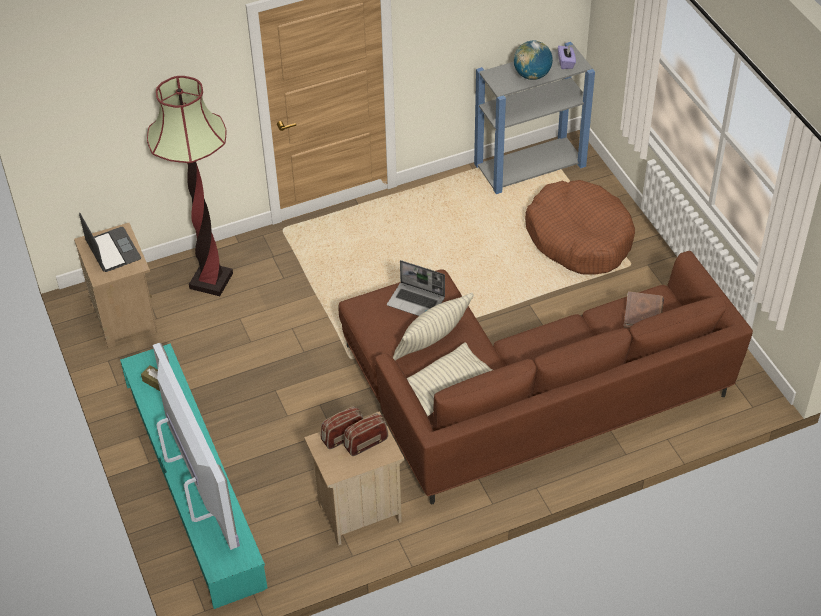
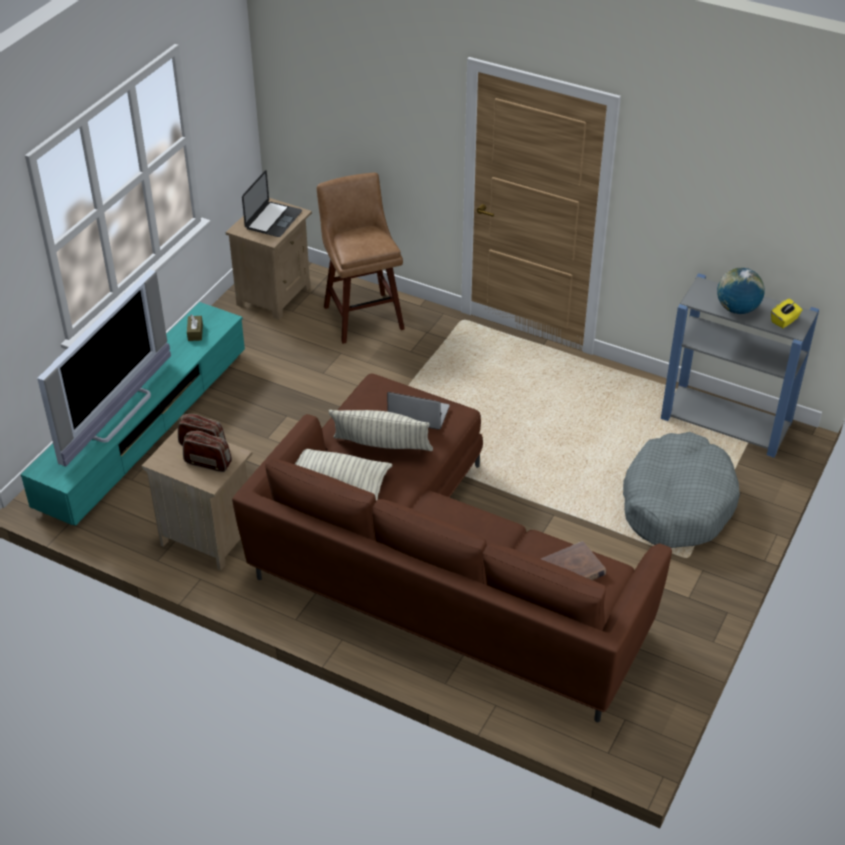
camera: 50 degrees right, 5 degrees down
floor lamp [147,76,233,296] -> brown stool [317,173,405,344]
laptop [387,260,445,316] -> laptop turned 120 degrees clockwise [387,392,450,429]
brown dog bed [525,180,635,275] -> grey dog bed [623,432,740,548]
purple tissue box [558,45,576,69] -> yellow tissue box [771,299,803,328]

